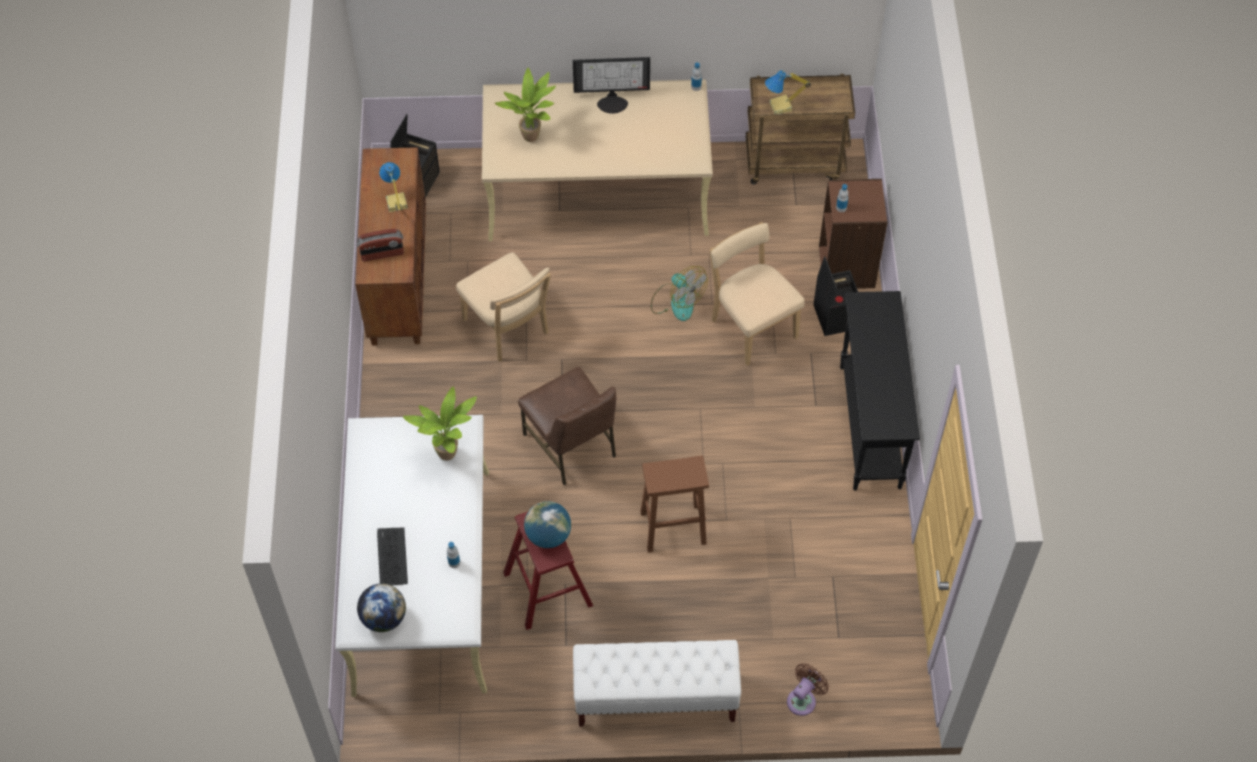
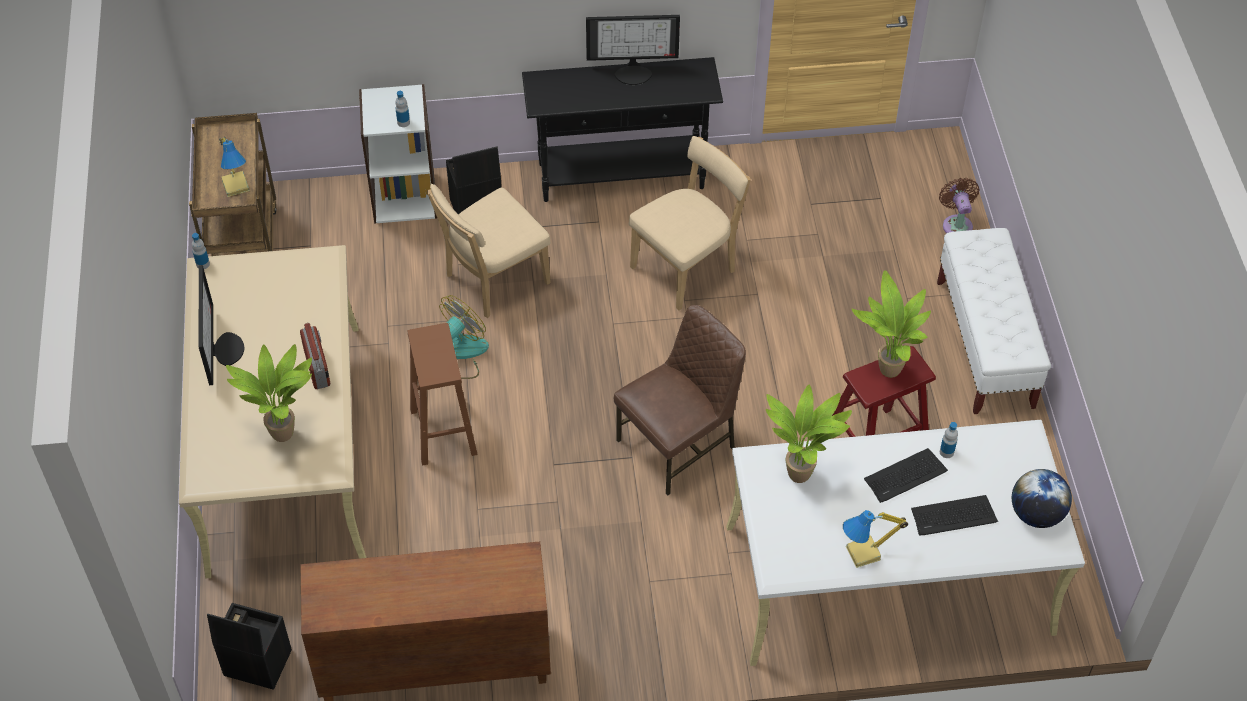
camera: 95 degrees left, 5 degrees down
radio [356,229,404,262] -> radio moved to [300,323,330,389]
table lamp [379,162,408,212] -> table lamp moved to [843,510,908,568]
beige chair [456,252,551,362] -> beige chair moved to [629,136,751,311]
globe [524,501,571,548] -> potted plant [852,270,931,378]
brown stool [640,456,709,552] -> brown stool moved to [407,323,478,466]
brown fan [787,663,829,716] -> brown fan turned 45 degrees clockwise [939,178,980,234]
brown bookcase [819,179,888,289] -> white bookcase [359,84,437,224]
none -> monitor [586,15,680,85]
none -> keyboard [864,448,948,503]

